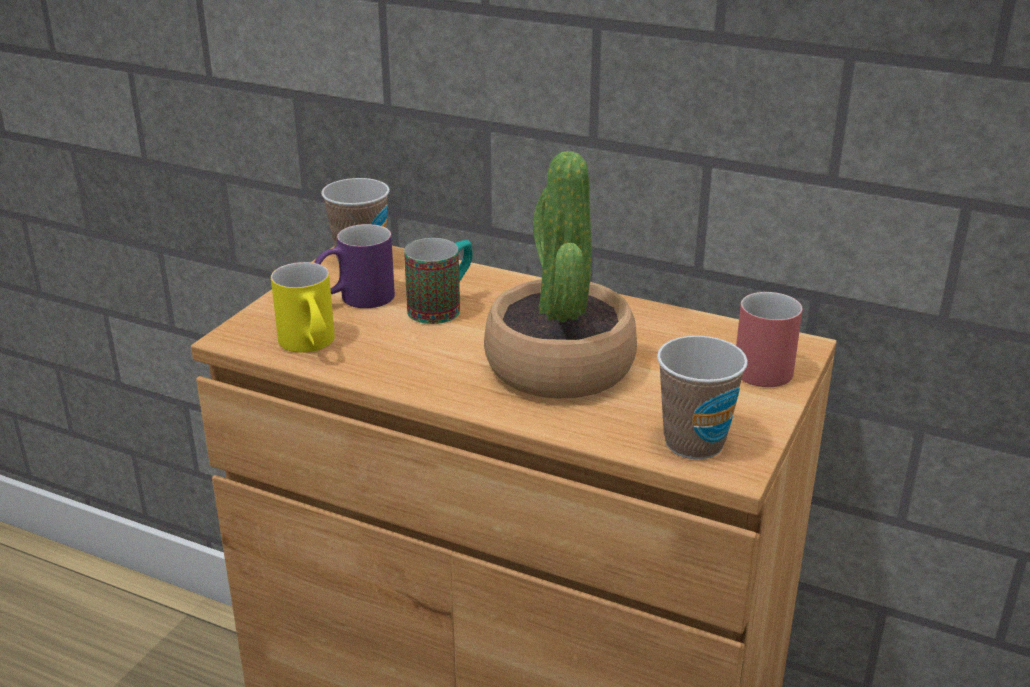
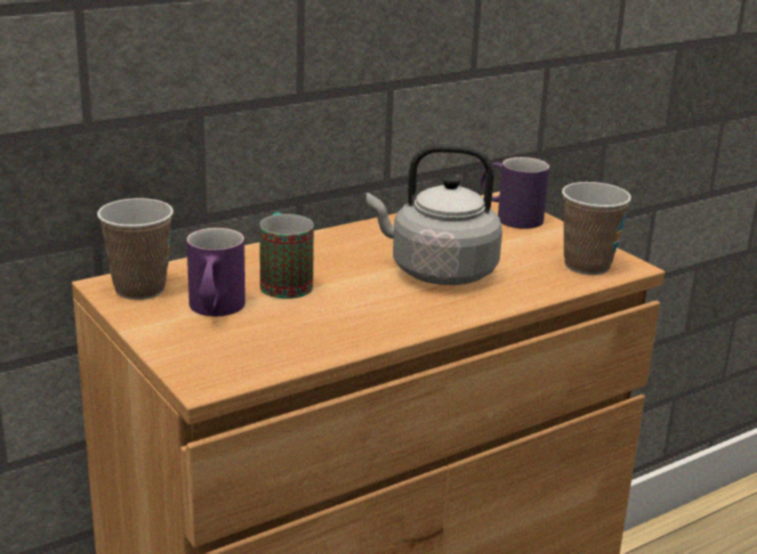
camera: 60 degrees left, 5 degrees down
yellow mug [271,262,335,353] -> none
potted plant [484,151,637,398] -> grey kettle [367,144,502,285]
red mug [736,292,803,387] -> purple mug [480,157,549,229]

